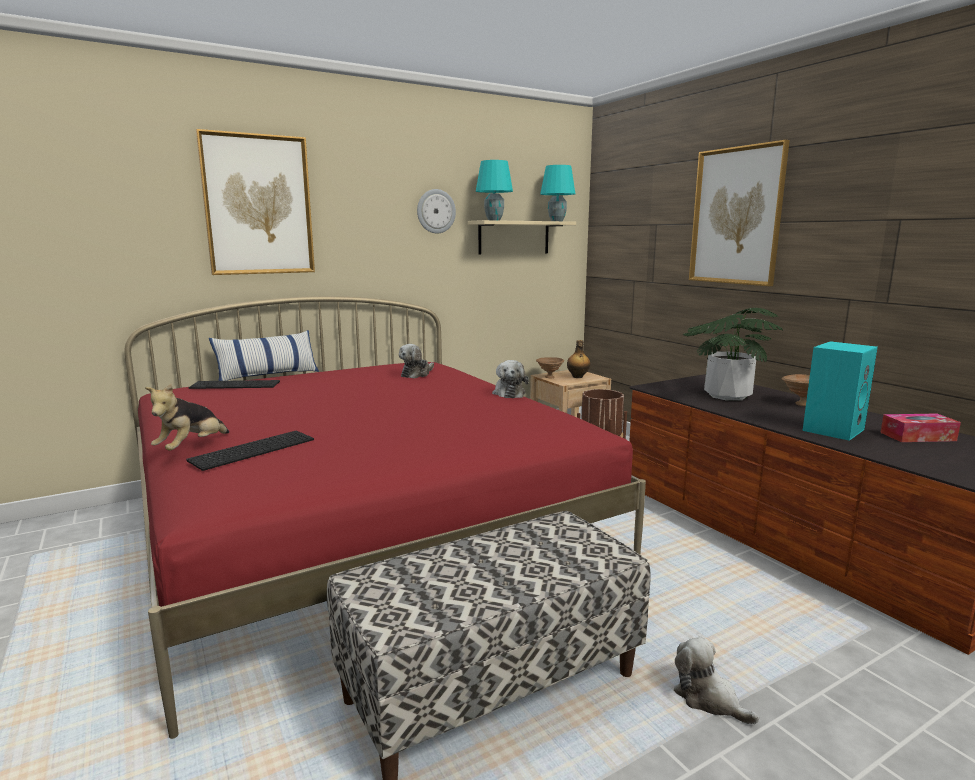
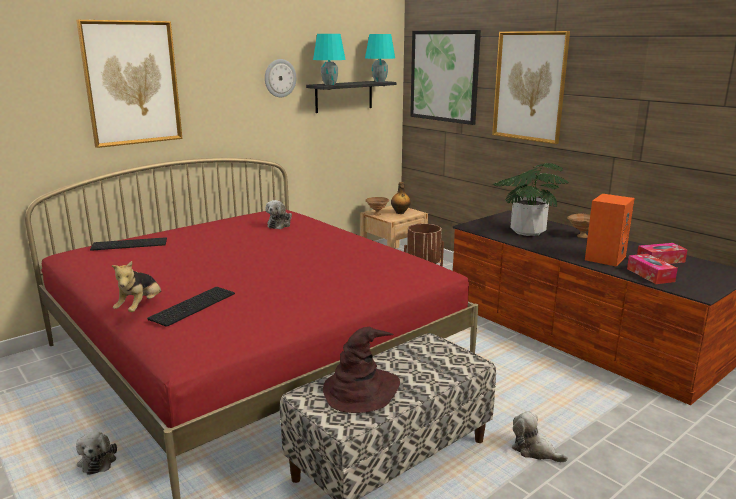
camera: 10 degrees left, 5 degrees up
pillow [209,330,319,381] -> none
beige shelf [468,220,576,255] -> black shelf [306,81,396,113]
plush toy [492,360,529,398] -> plush toy moved to [76,432,117,475]
turquoise speaker [802,341,878,441] -> orange speaker [585,194,634,267]
none -> brown hat [323,327,400,413]
none -> picture [410,30,481,125]
none -> tissue box [627,254,678,284]

